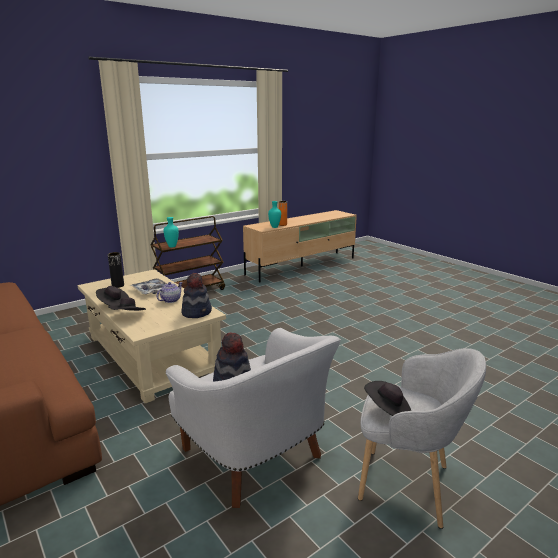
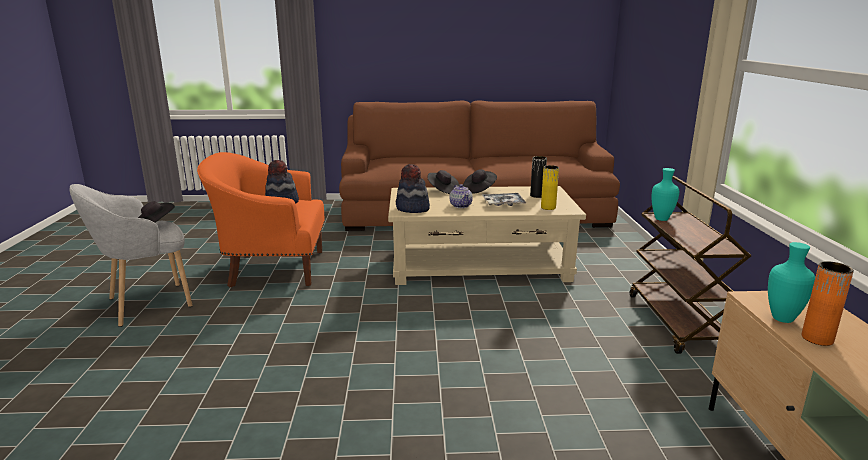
camera: 125 degrees right, 0 degrees up
white armchair [166,328,341,508] -> orange armchair [197,152,325,287]
none -> yellow vase [541,165,559,210]

